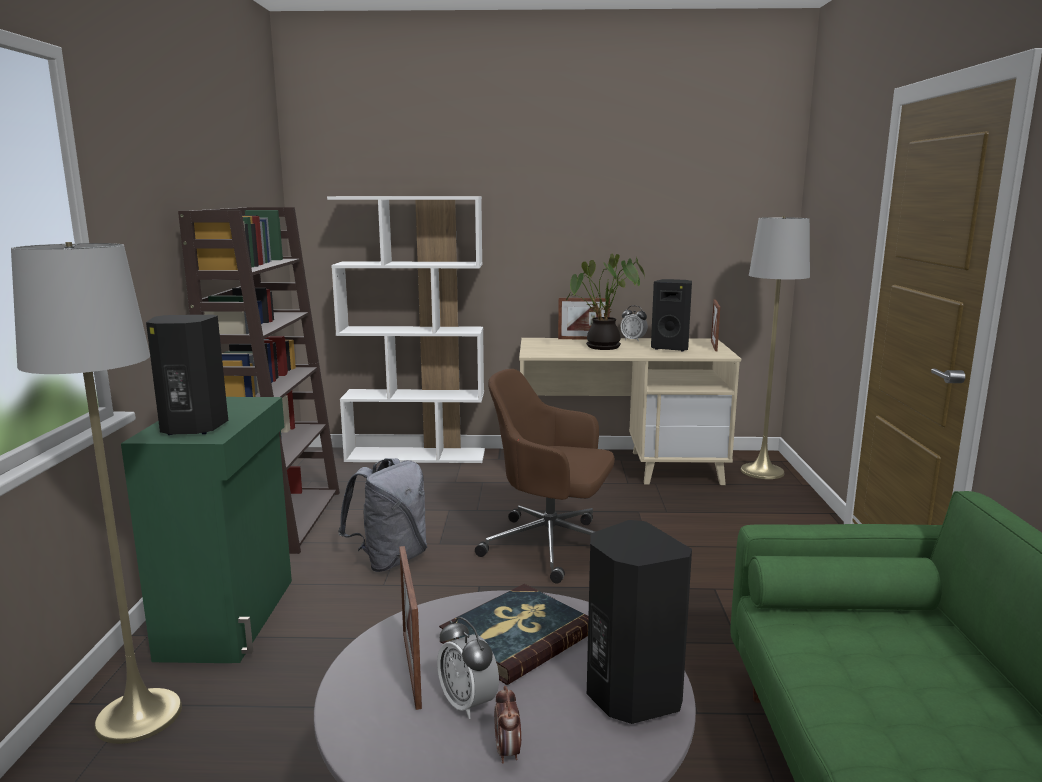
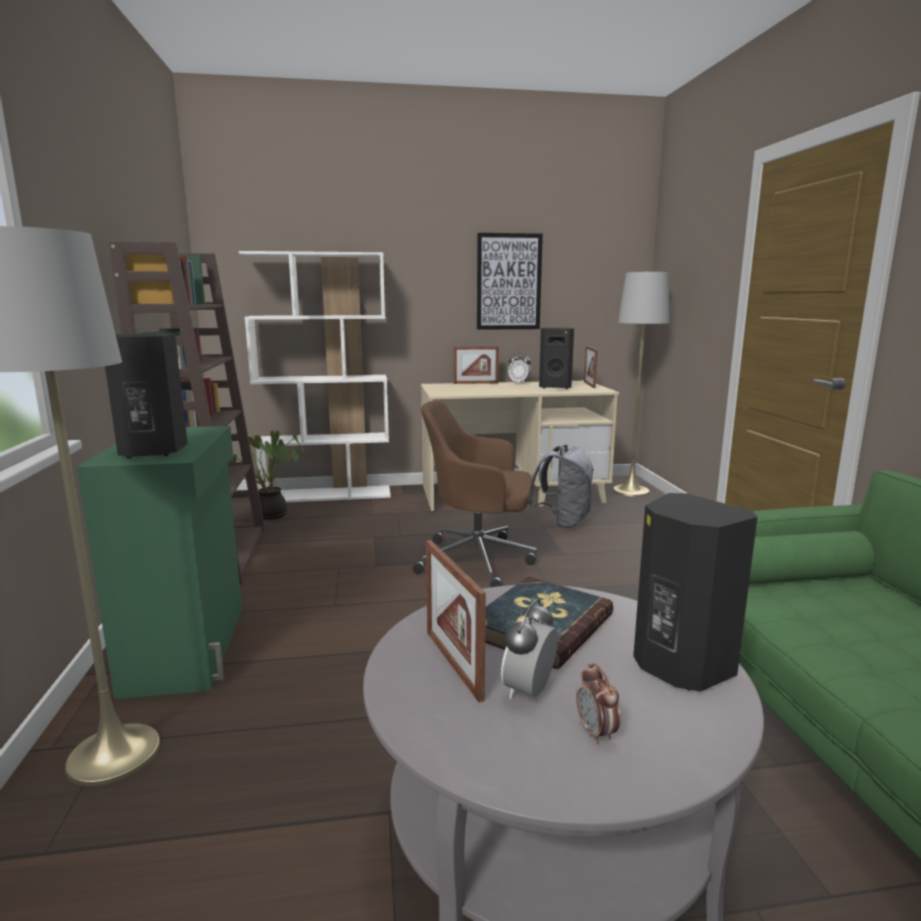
camera: 10 degrees left, 0 degrees up
grey backpack [338,458,427,572] -> grey backpack moved to [528,445,594,529]
alarm clock [437,617,499,719] -> alarm clock turned 75 degrees clockwise [501,599,558,699]
potted plant [566,254,645,350] -> potted plant moved to [228,431,304,520]
none -> picture [477,233,543,330]

